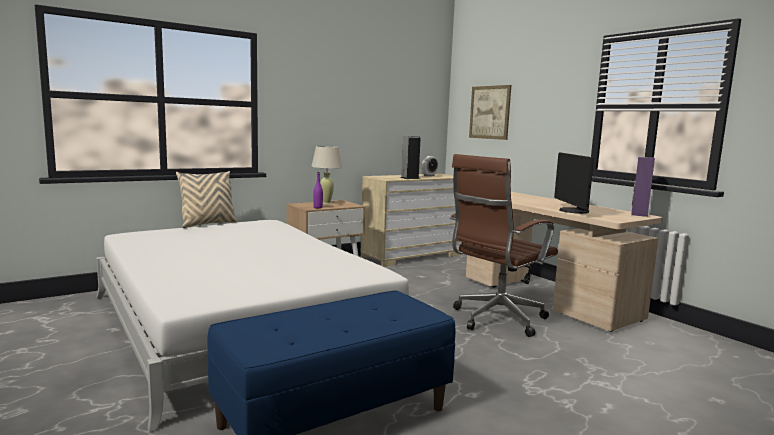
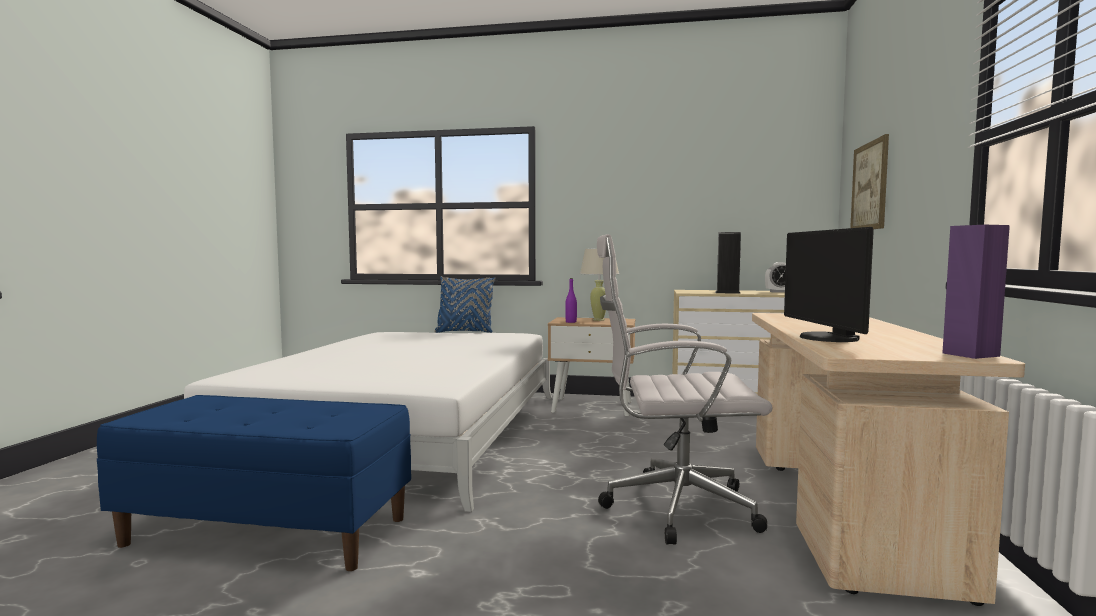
camera: 45 degrees right, 5 degrees down
beige pillow [176,171,238,228] -> blue pillow [434,276,496,333]
brown office chair [450,154,558,337] -> white office chair [597,234,773,545]
monitor [554,152,594,214] -> monitor turned 45 degrees counterclockwise [784,227,874,342]

